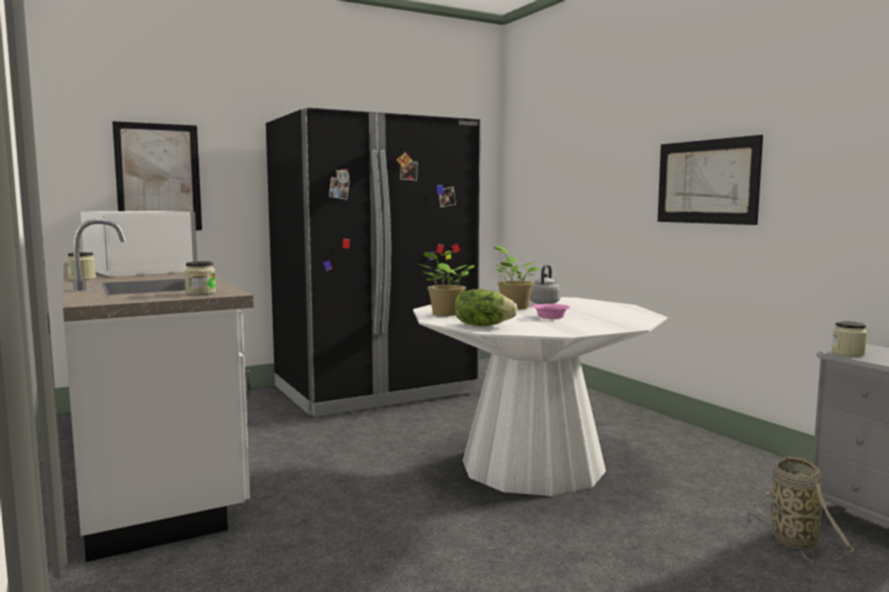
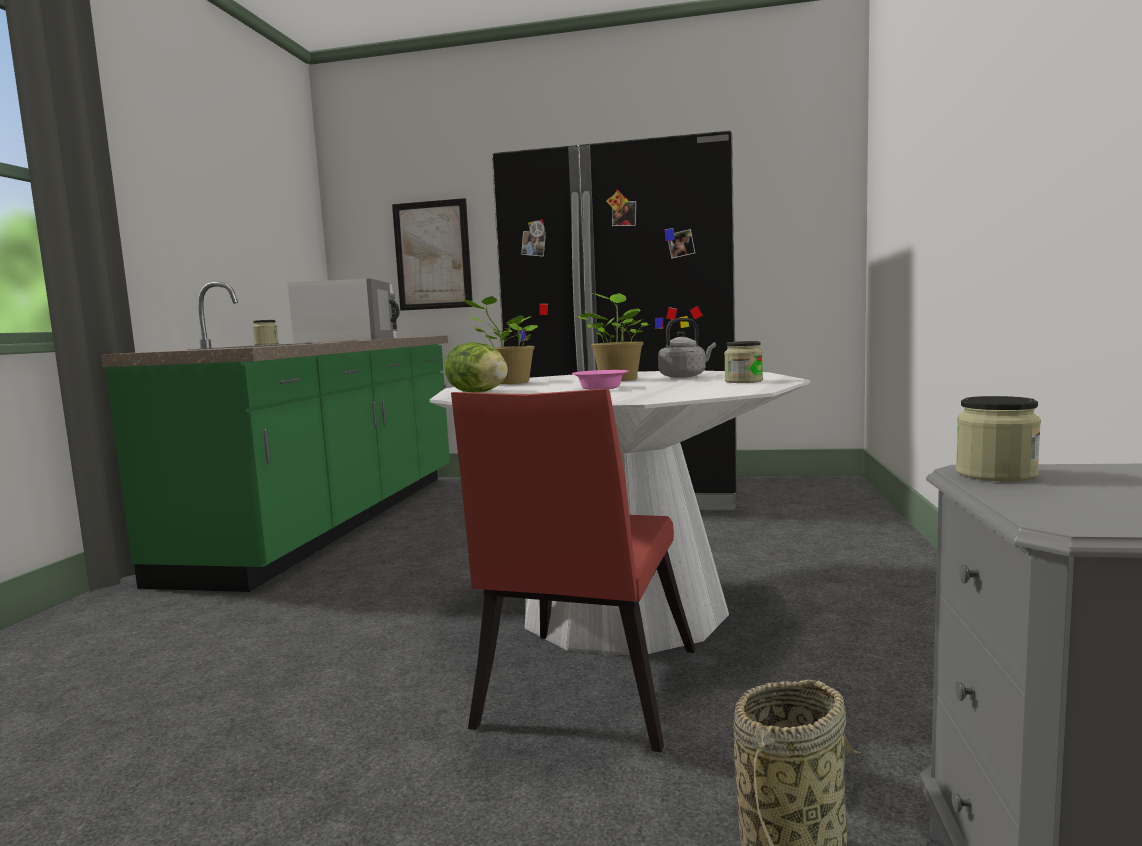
camera: 40 degrees right, 0 degrees up
white counter [63,219,254,562] -> green counter [101,282,450,592]
jar [185,261,216,295] -> jar moved to [724,341,763,383]
picture [658,135,763,225] -> none
none -> red chair [451,389,695,752]

